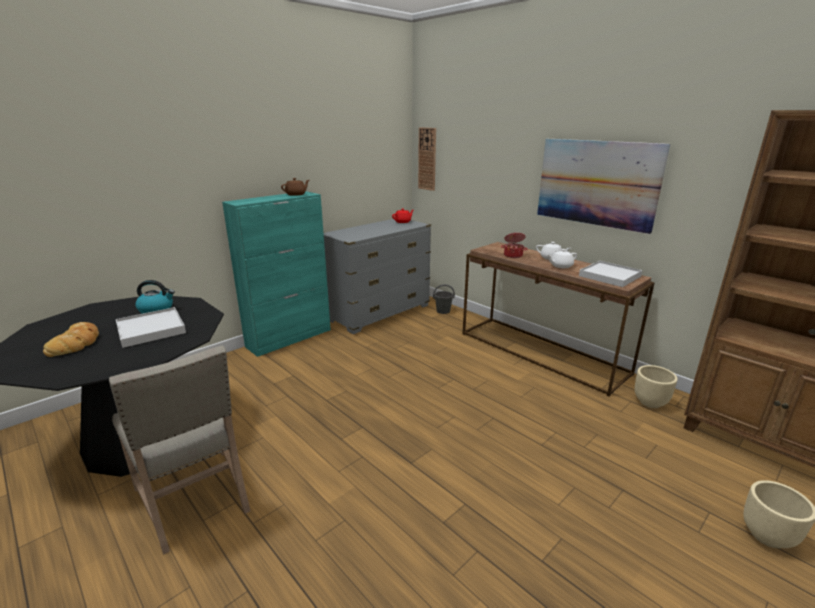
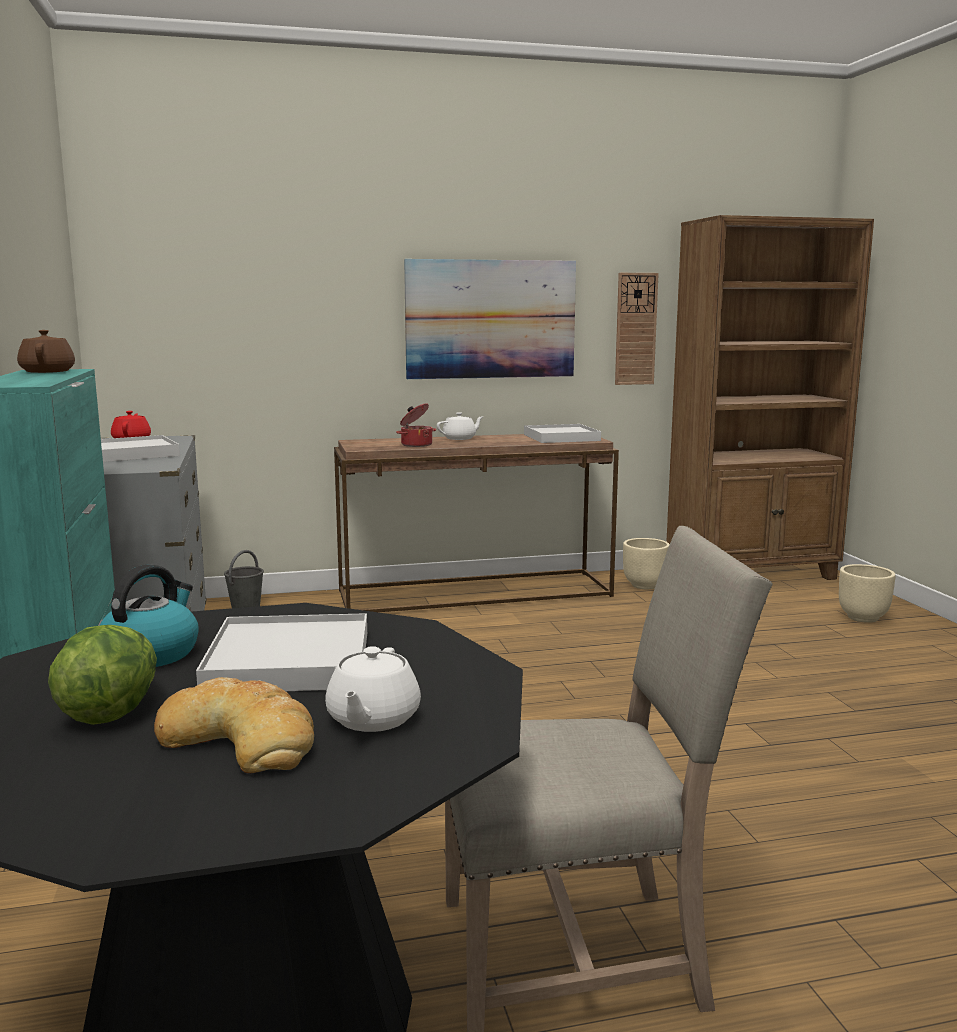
camera: 60 degrees left, 10 degrees down
wall clock [418,128,436,191] -> wall clock moved to [615,273,659,385]
white teapot [548,249,577,268] -> white teapot moved to [325,646,421,732]
none -> lettuce [48,625,157,725]
none -> white tray [101,435,180,462]

